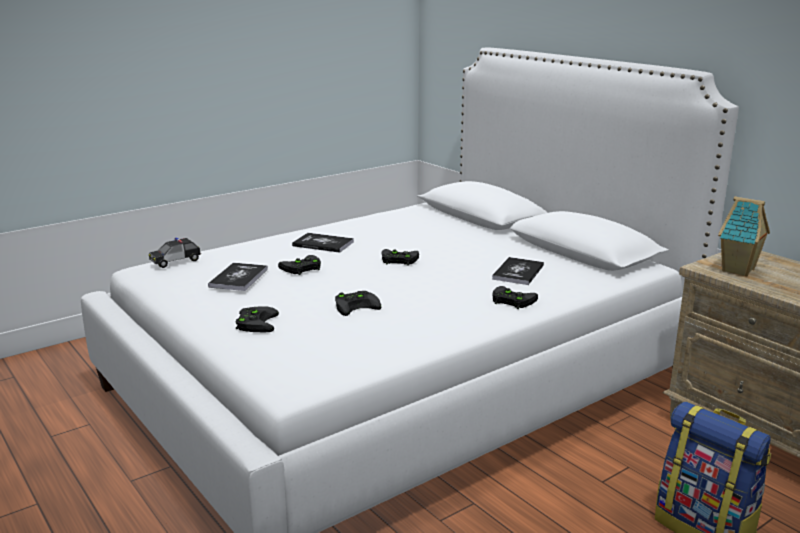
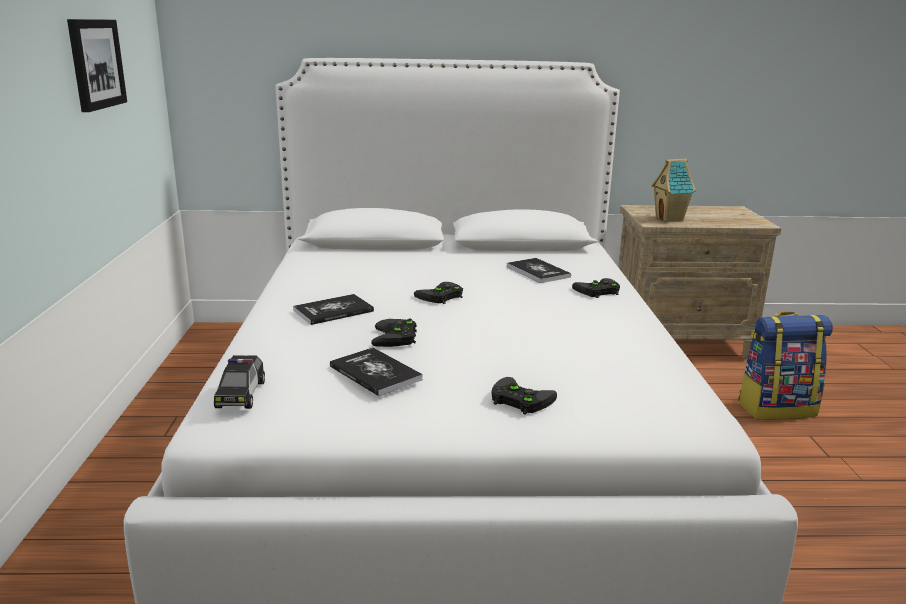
camera: 55 degrees left, 0 degrees up
black game controller [335,291,381,316] -> none
none -> picture [67,19,127,112]

